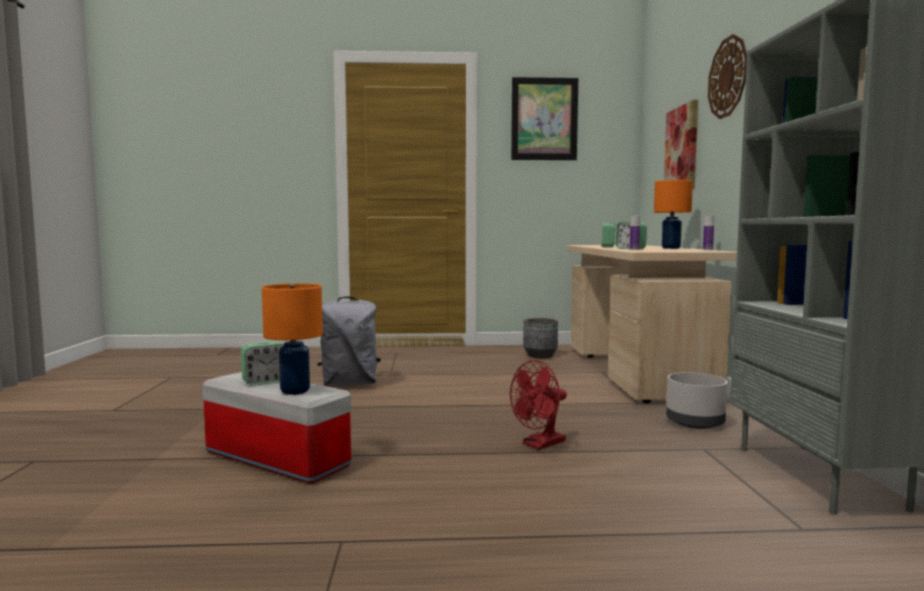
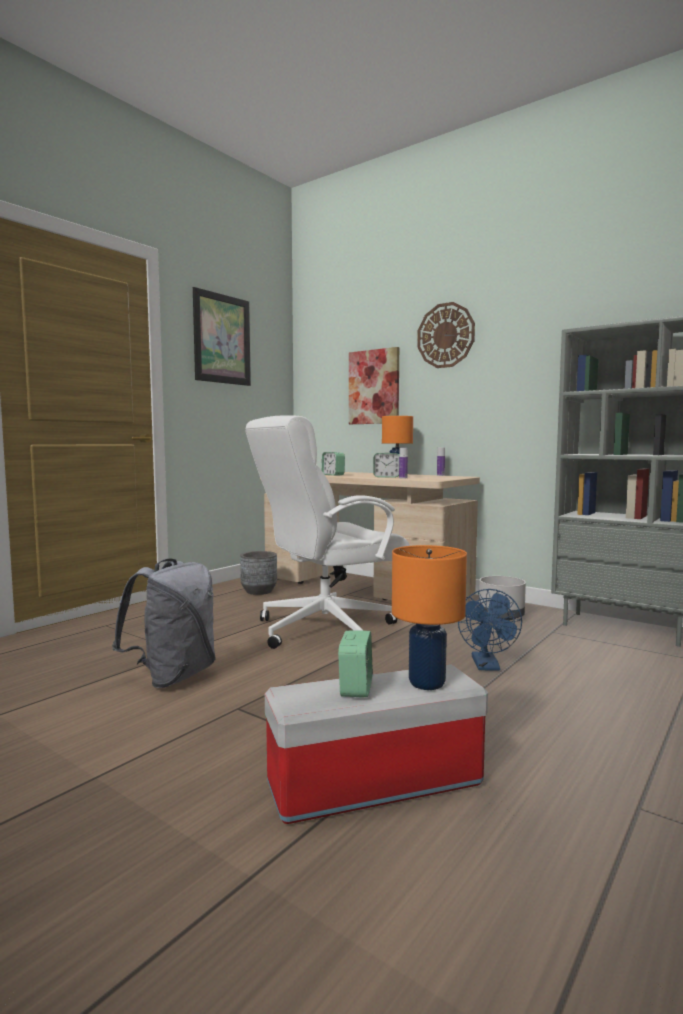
camera: 50 degrees left, 0 degrees up
red fan [510,360,567,450] -> blue fan [458,589,522,671]
none -> white office chair [245,415,410,649]

